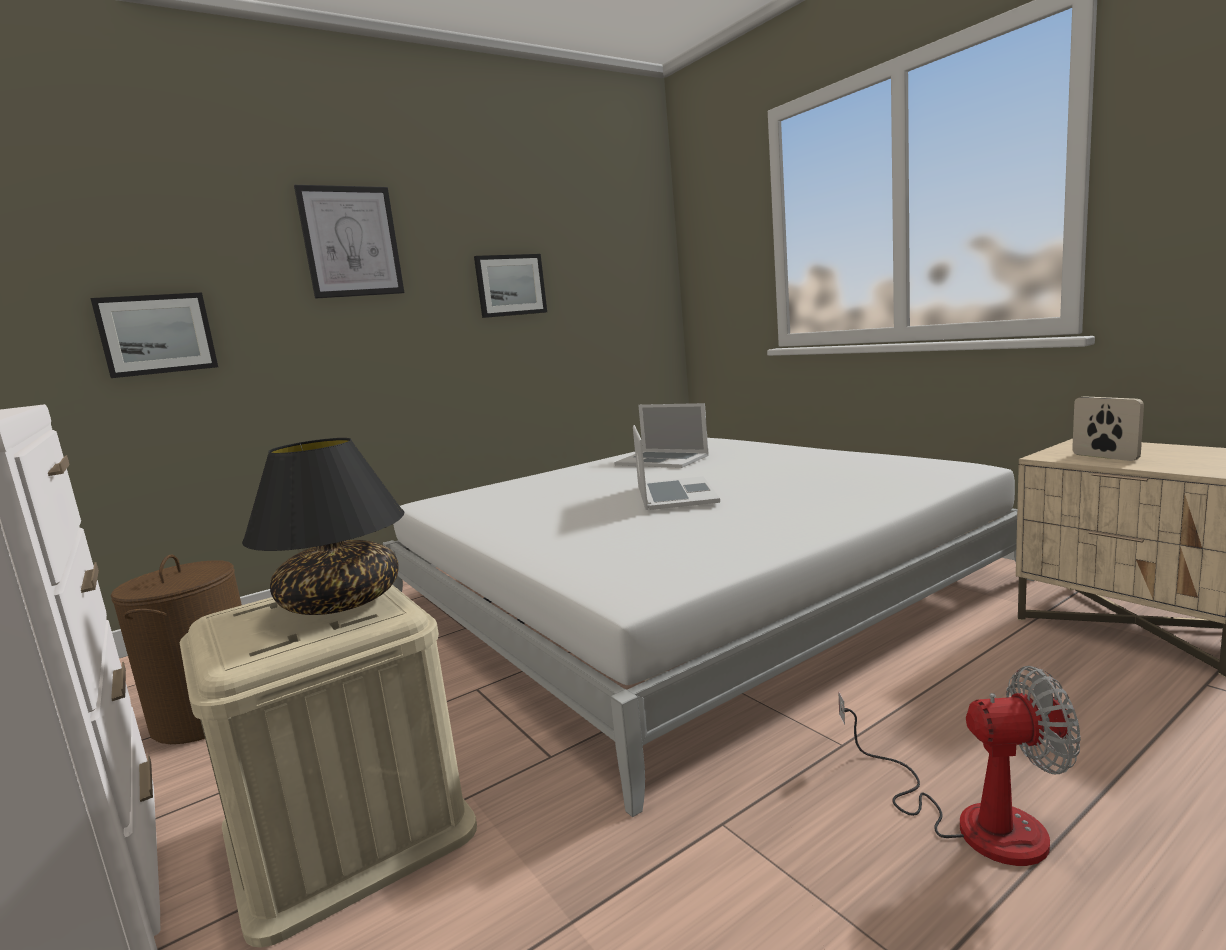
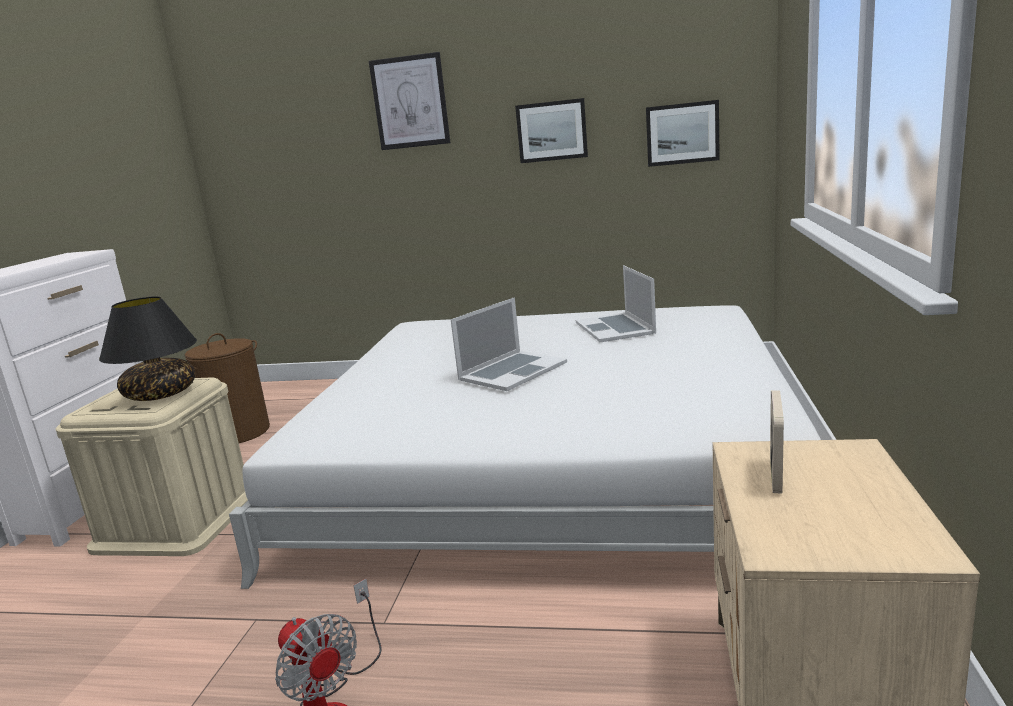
camera: 45 degrees right, 5 degrees up
picture [90,292,218,378] -> picture moved to [646,100,720,167]

